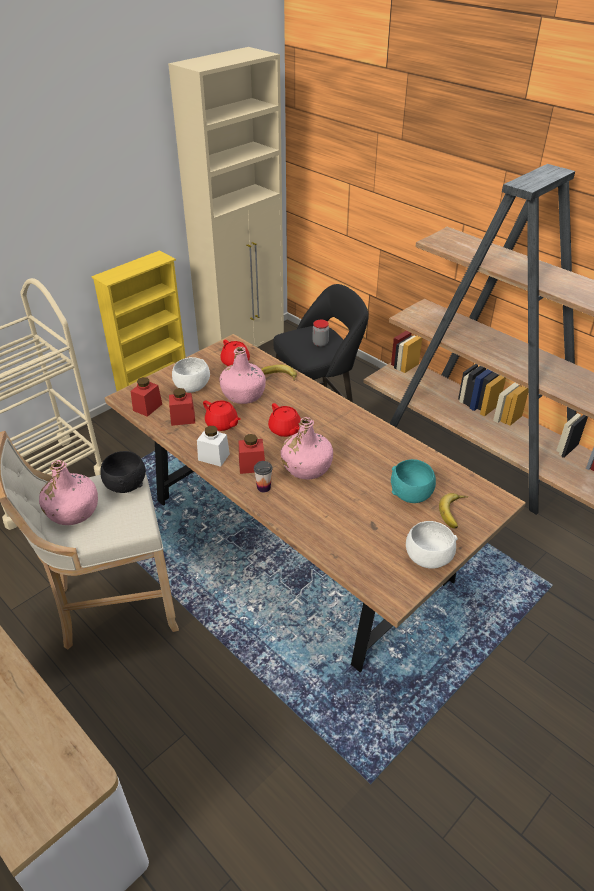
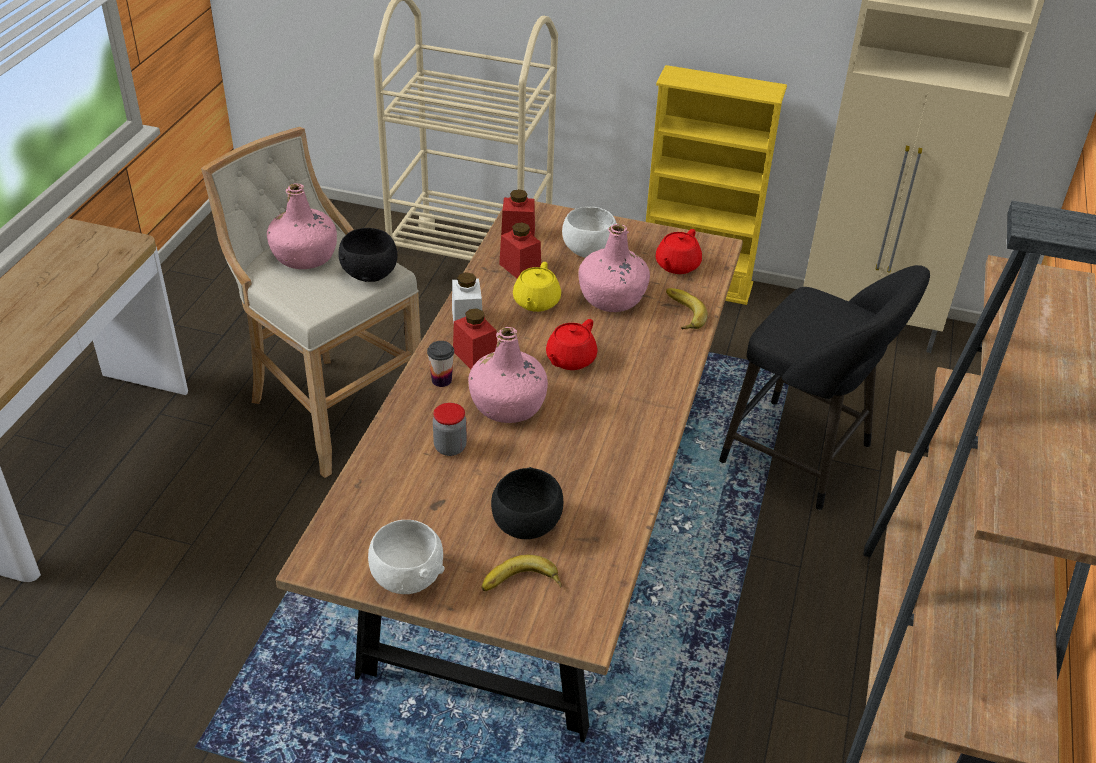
camera: 60 degrees right, 0 degrees up
red teapot [203,400,241,431] -> yellow teapot [513,262,561,312]
jar [313,320,329,347] -> jar moved to [433,403,467,456]
turquoise bowl [391,459,436,503] -> black bowl [491,467,563,539]

